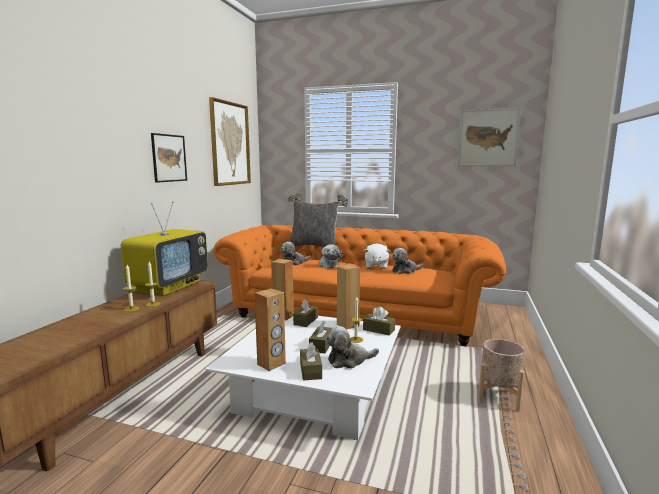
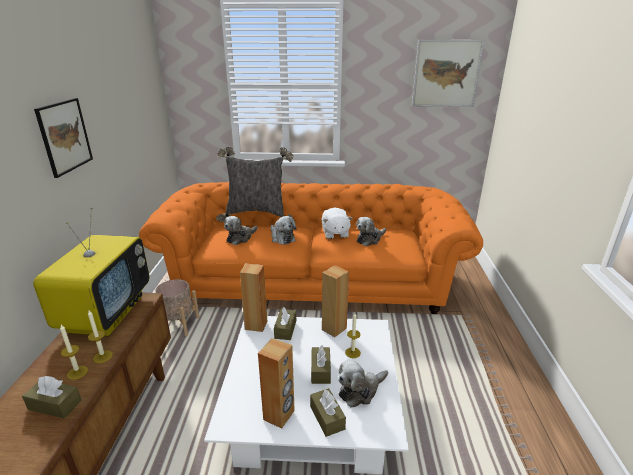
camera: 15 degrees left, 15 degrees up
picture [209,97,251,186] -> none
brown tissue box [363,306,395,336] -> brown tissue box moved to [22,376,82,419]
beige planter [478,339,525,411] -> beige planter moved to [155,279,200,336]

